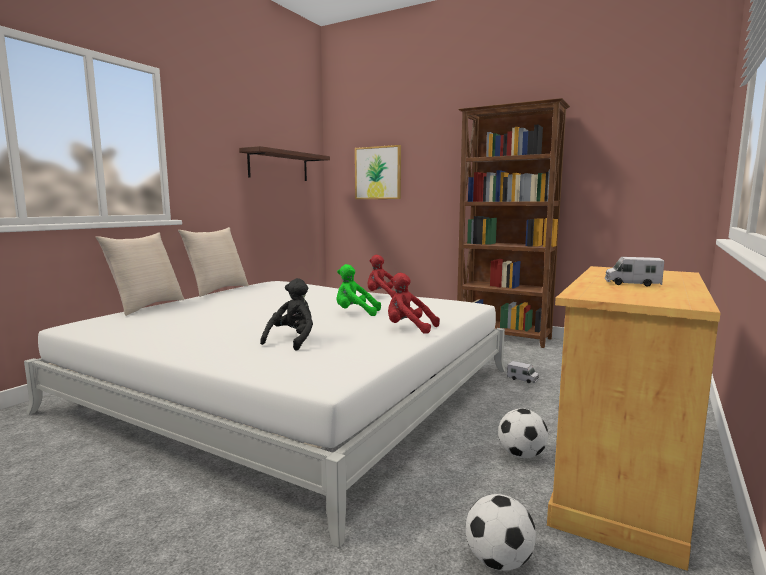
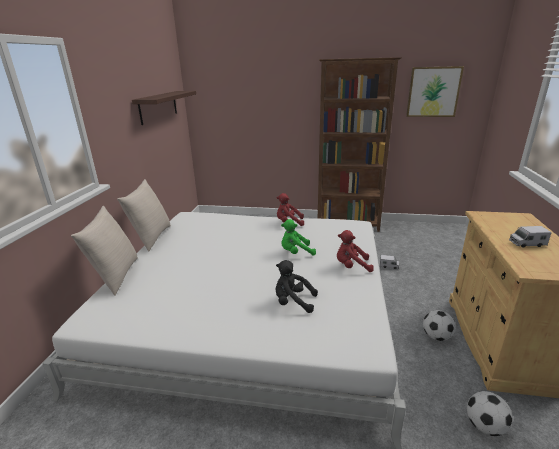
camera: 20 degrees left, 15 degrees up
black plush toy [260,278,313,351] -> black plush toy turned 75 degrees counterclockwise [275,260,318,313]
picture [355,145,401,199] -> picture moved to [406,66,464,117]

